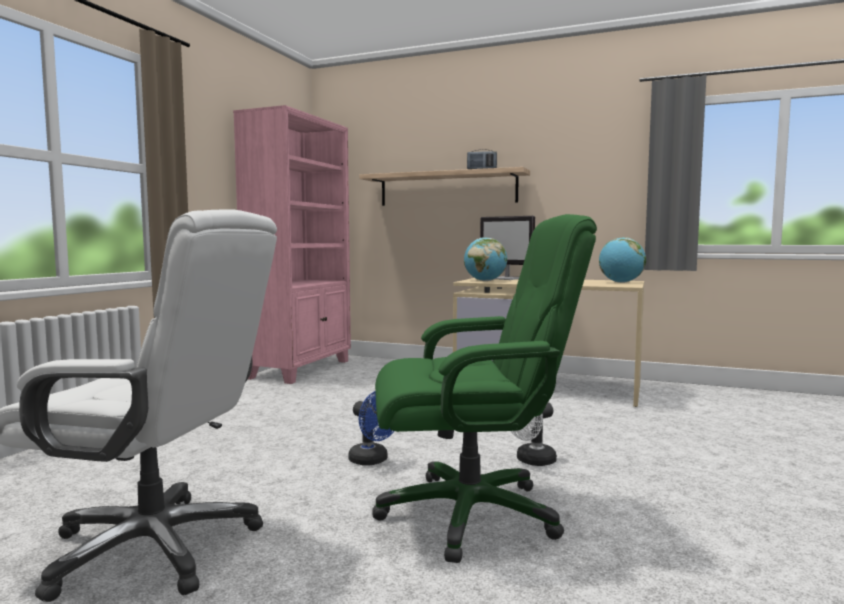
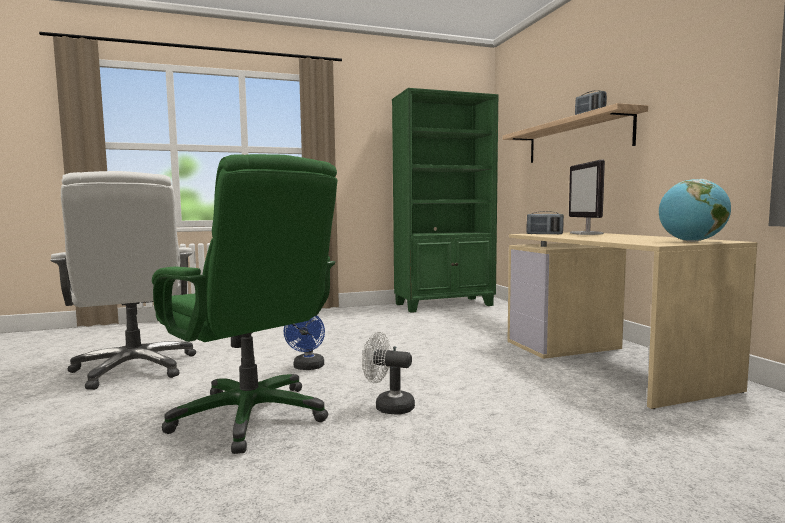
camera: 50 degrees right, 0 degrees up
pink bookcase [233,105,351,384] -> green bookcase [392,88,498,313]
globe [464,237,507,281] -> radio [527,211,564,235]

